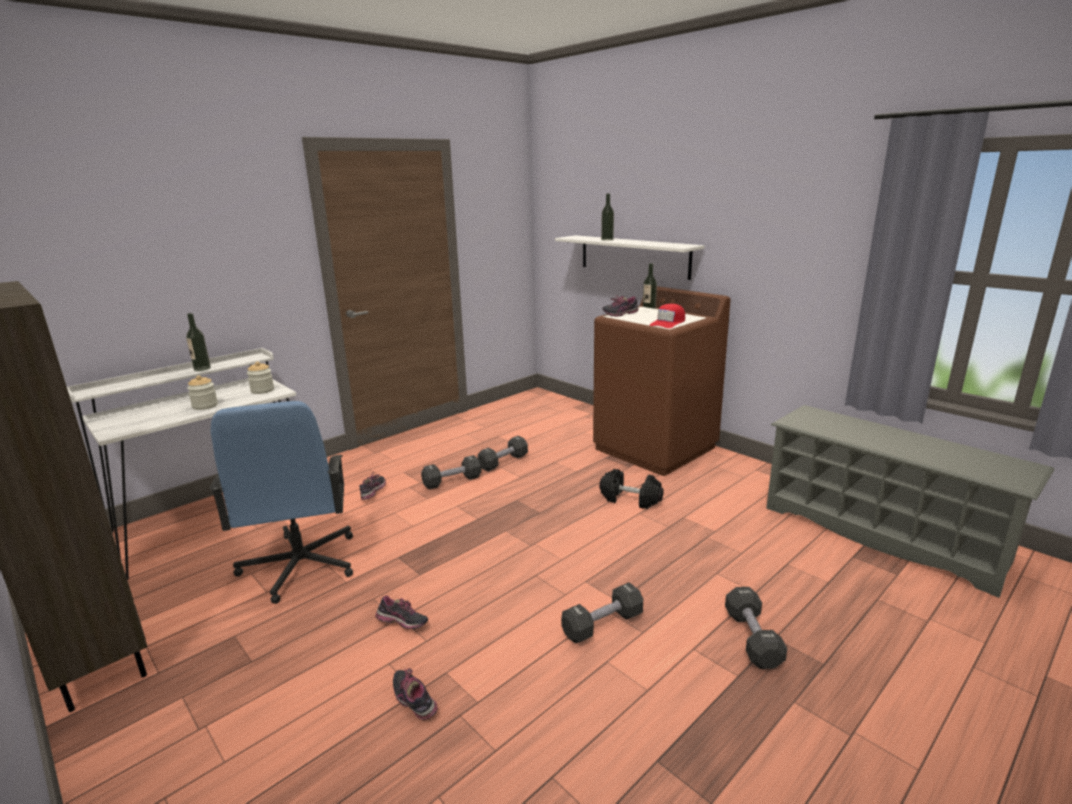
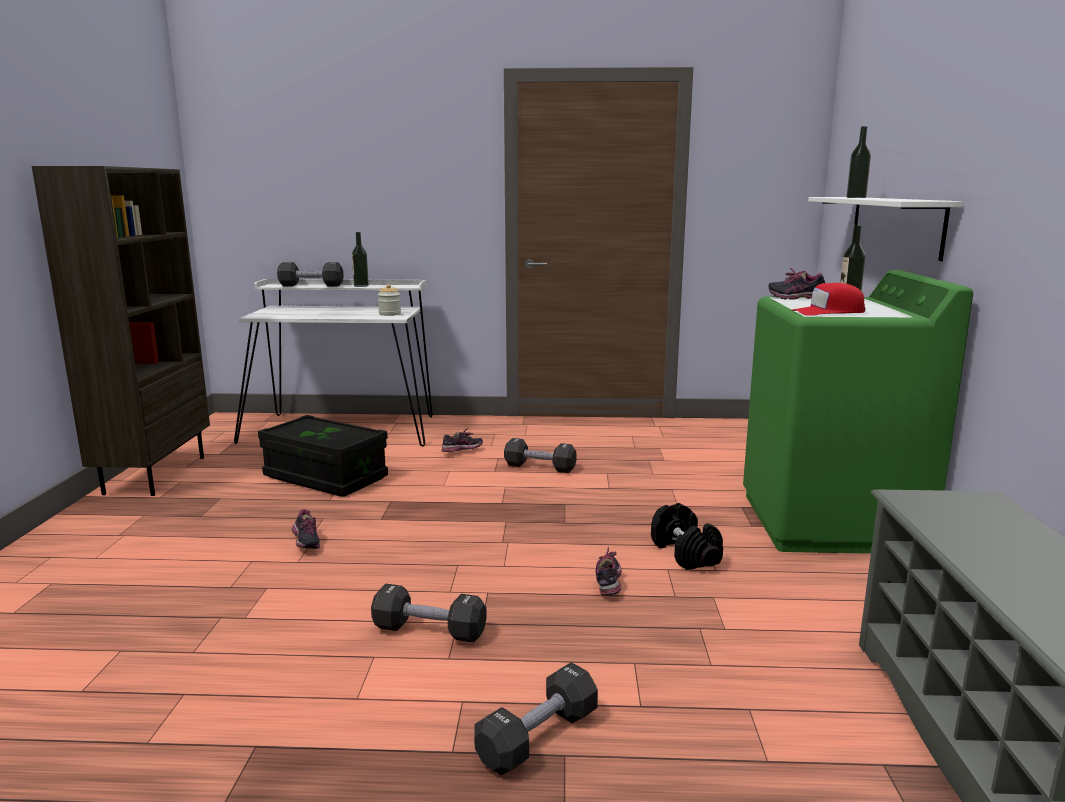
camera: 45 degrees right, 5 degrees down
jar [187,375,218,410] -> none
blue office chair [209,401,353,604] -> black storage box [258,415,388,497]
shoe [393,668,438,720] -> shoe moved to [596,547,622,595]
black dumbbell [478,436,528,472] -> black dumbbell moved to [277,262,344,287]
brown washing machine [593,286,730,476] -> green washing machine [743,270,973,554]

